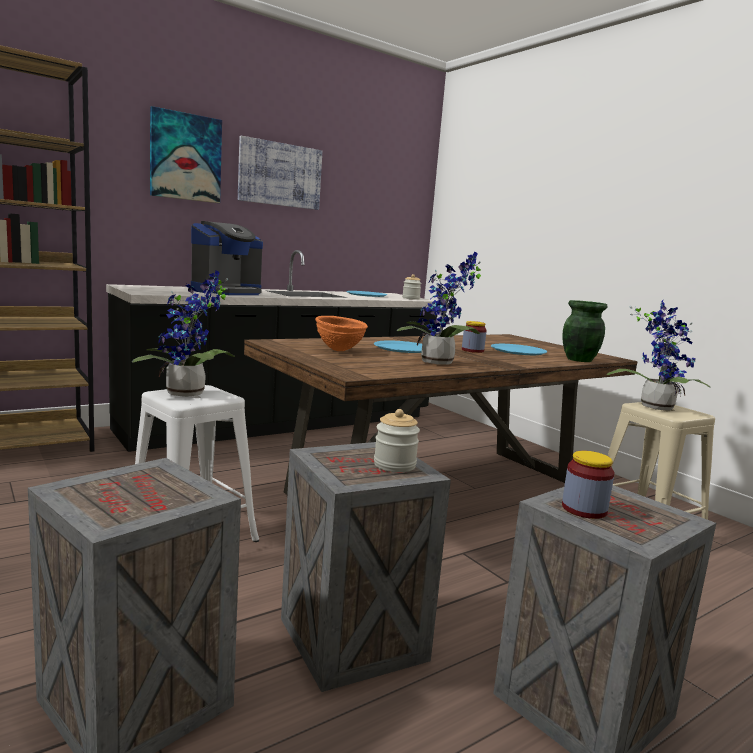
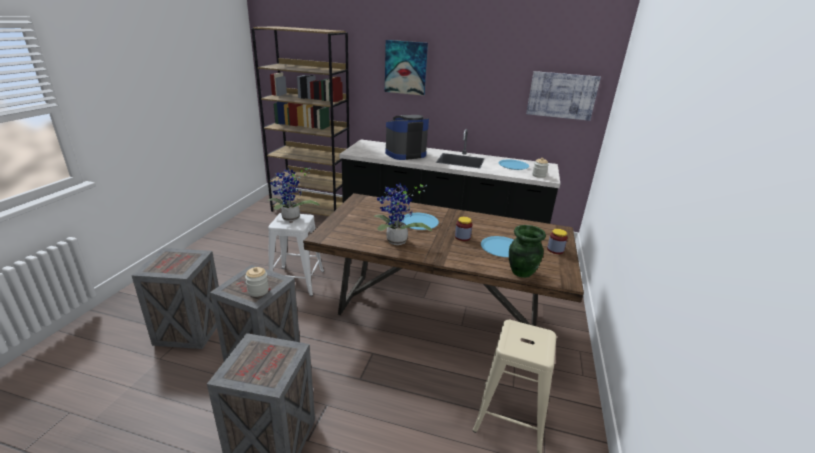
camera: 50 degrees right, 15 degrees up
coffee machine [191,221,263,295] -> coffee machine turned 150 degrees clockwise [385,115,429,160]
picture [238,136,322,210] -> picture moved to [526,71,601,121]
orange bowl [315,316,368,351] -> none
jar [562,451,614,519] -> jar moved to [547,229,568,254]
potted plant [607,300,711,410] -> none

